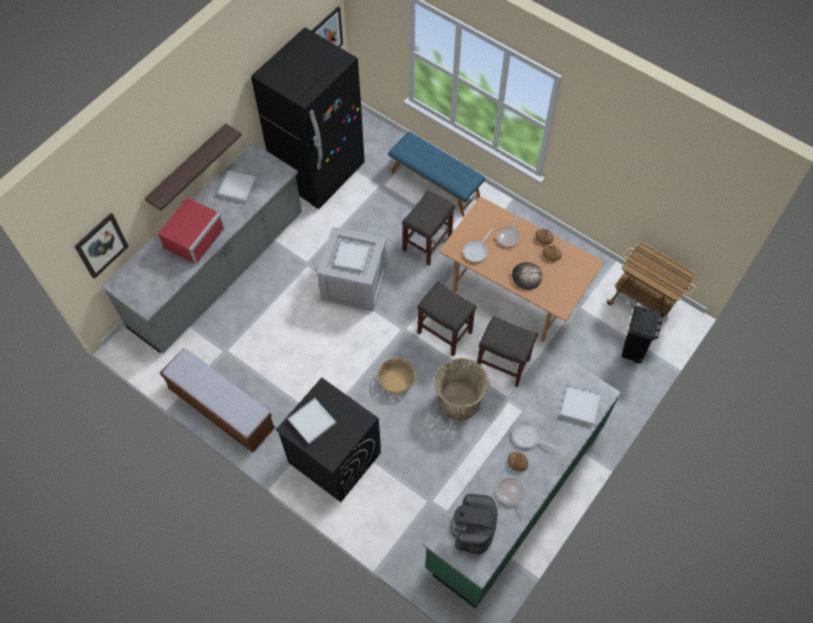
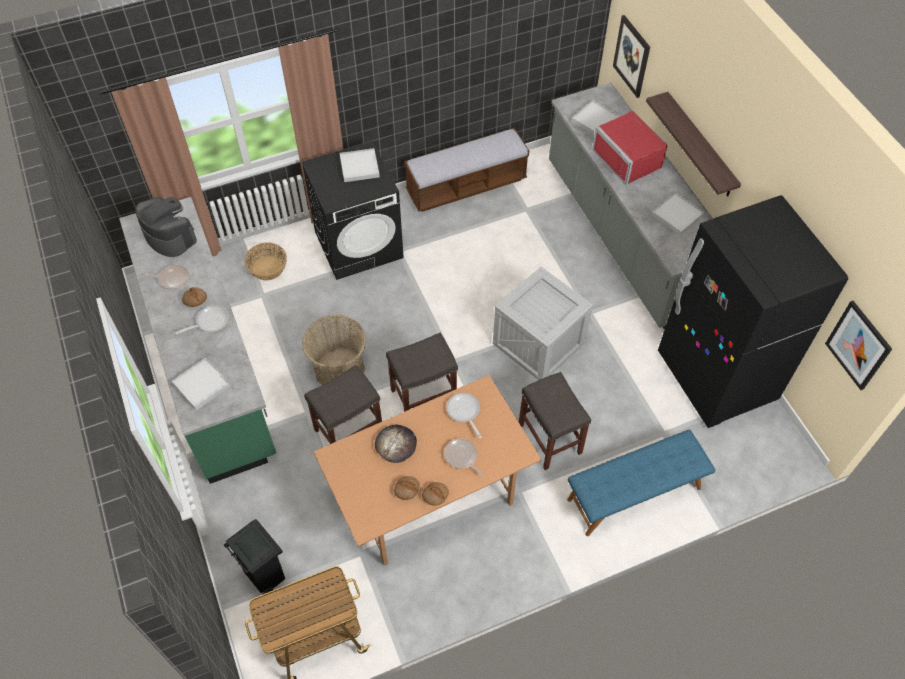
camera: 120 degrees right, 5 degrees down
white tray [334,240,370,273] -> white tray moved to [572,101,620,135]
basket [378,358,416,394] -> basket moved to [244,242,287,280]

